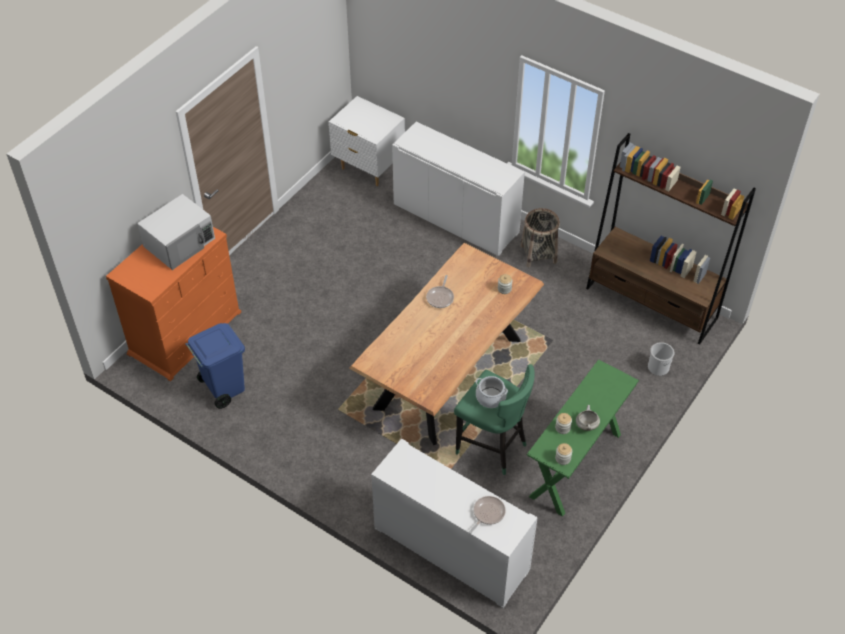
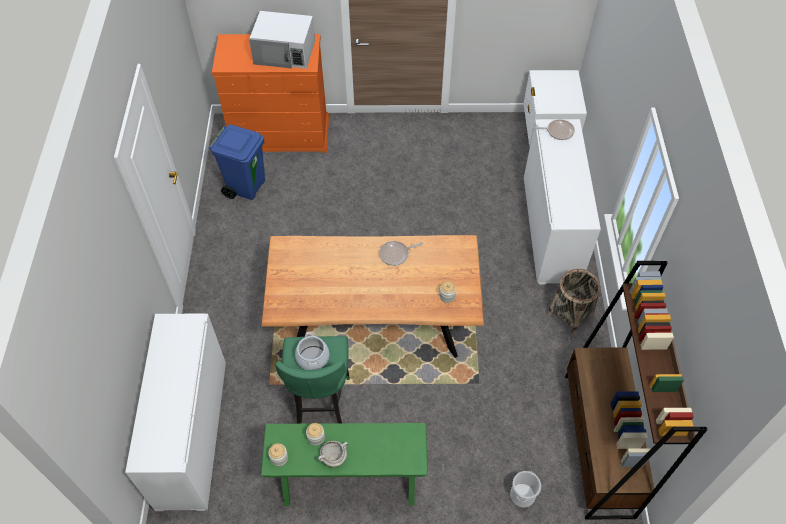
camera: 55 degrees right, 5 degrees up
frying pan [469,496,506,534] -> frying pan moved to [533,119,575,140]

